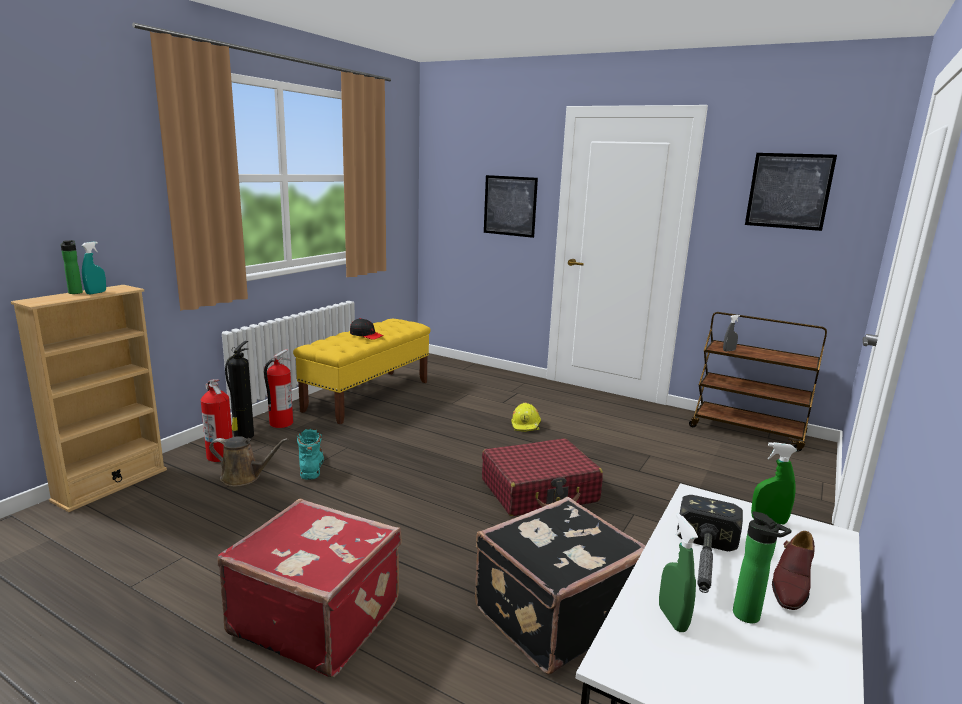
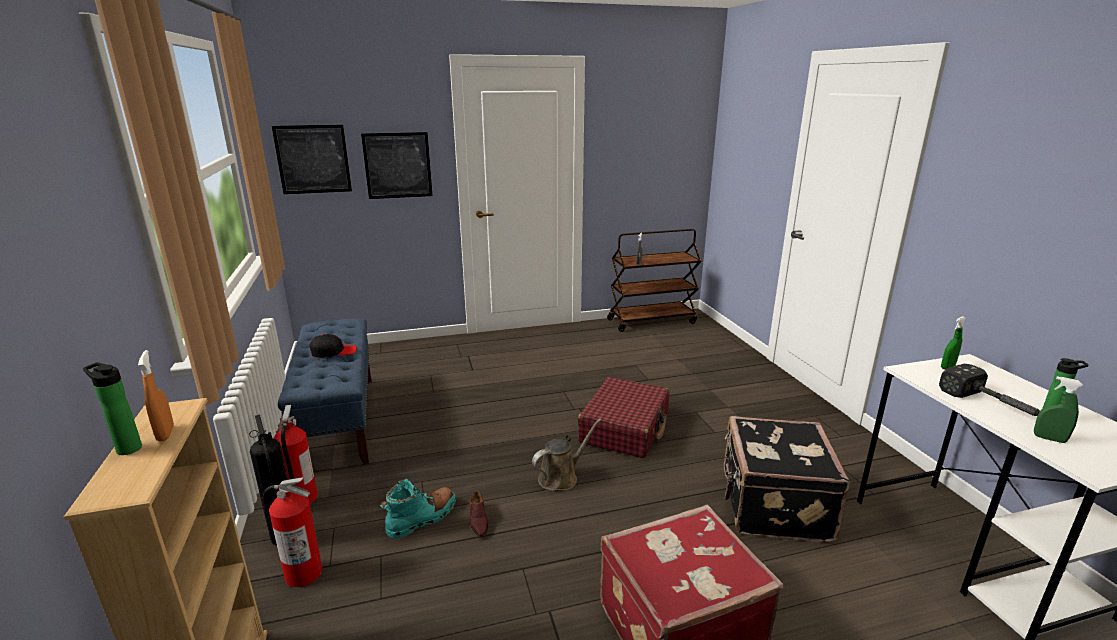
camera: 45 degrees left, 5 degrees up
turquoise spray bottle [81,242,106,294] -> orange spray bottle [138,350,174,442]
brown watering can [209,436,289,487] -> brown watering can moved to [532,419,601,491]
yellow bench [293,319,431,424] -> blue bench [278,319,372,465]
turquoise boot [297,429,324,480] -> turquoise boot turned 105 degrees clockwise [380,478,456,539]
yellow hard hat [511,403,541,432] -> none
picture [745,153,837,231] -> picture moved to [272,125,352,194]
brown shoe [772,531,815,610] -> brown shoe moved to [469,491,488,537]

